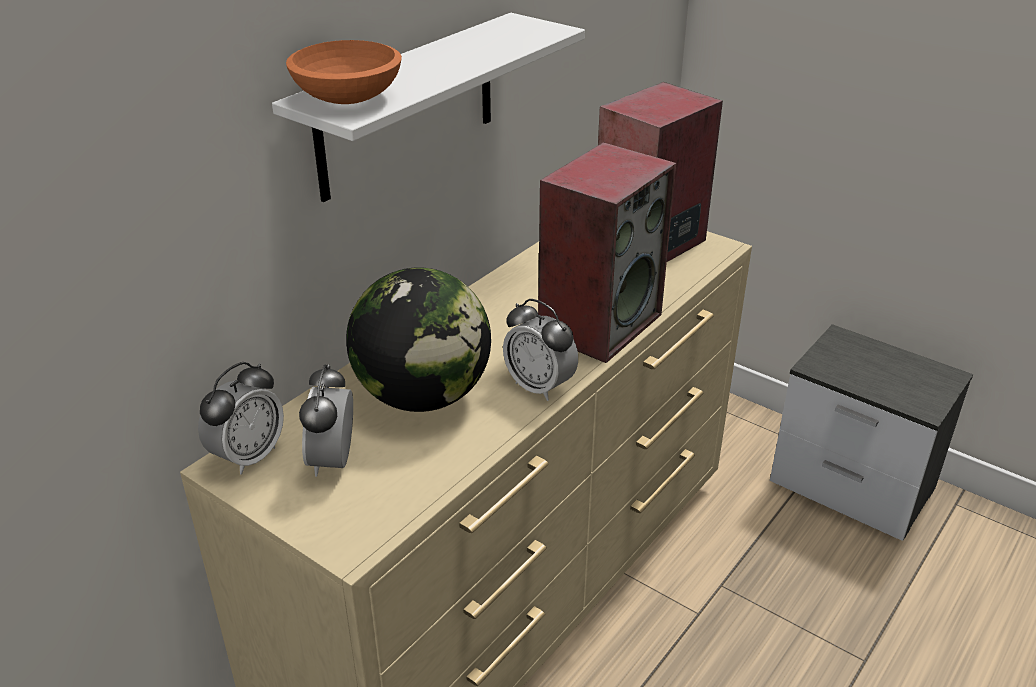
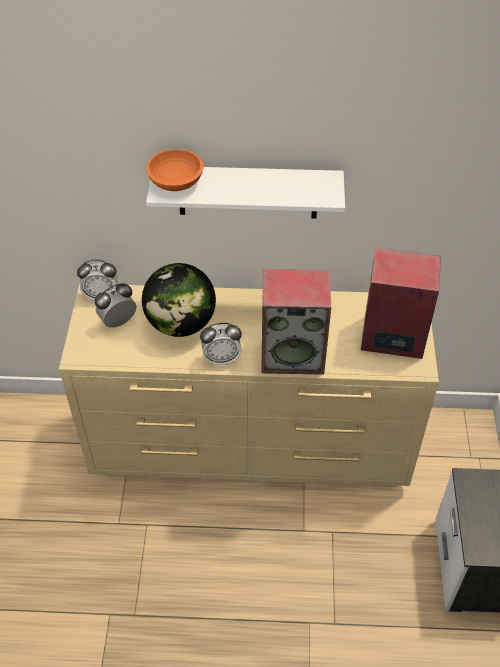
camera: 55 degrees right, 15 degrees up
alarm clock [503,299,578,401] -> alarm clock turned 105 degrees counterclockwise [200,323,242,365]

